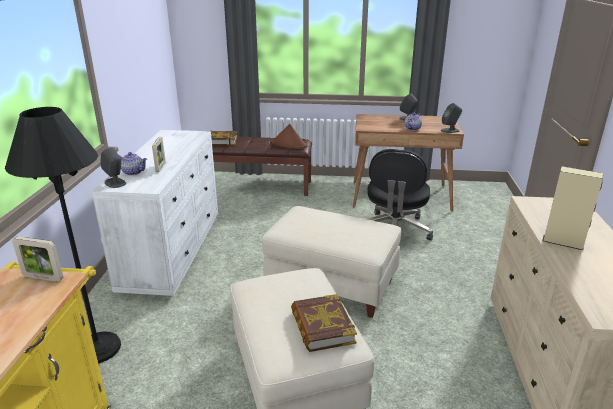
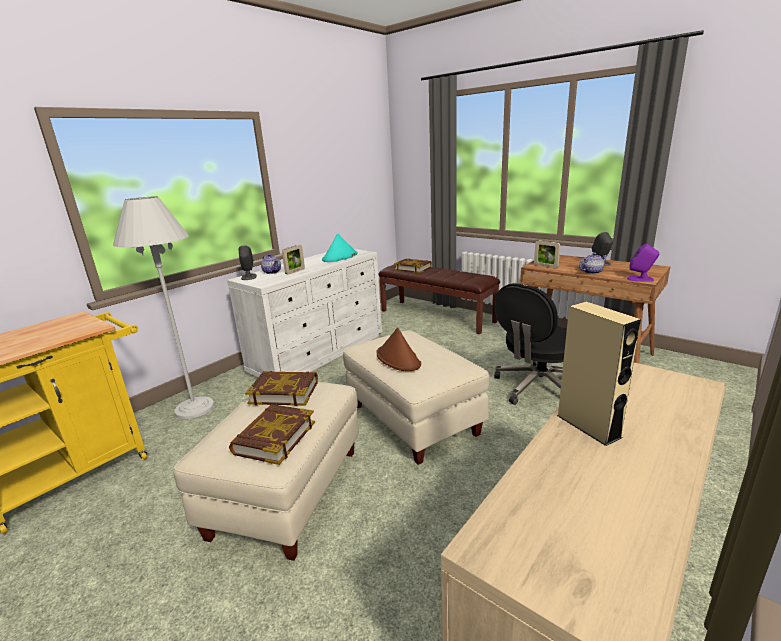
camera: 35 degrees right, 5 degrees down
black floor lamp [5,107,121,364] -> white floor lamp [113,197,214,419]
picture frame [12,236,63,282] -> picture frame moved to [534,240,560,269]
brown hat [271,124,307,149] -> brown hat moved to [376,328,421,371]
grey speaker [441,103,462,133] -> purple speaker [627,244,659,282]
none -> book [245,371,318,406]
none -> turquoise hat [322,233,358,262]

